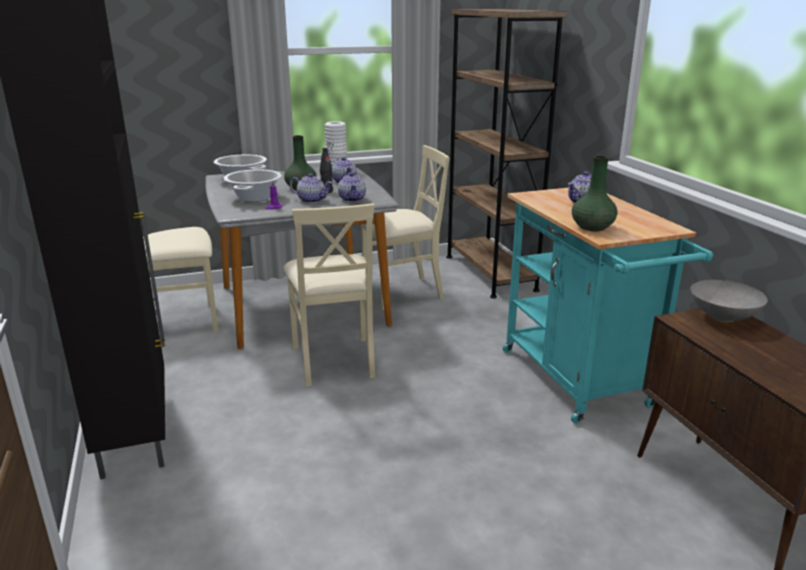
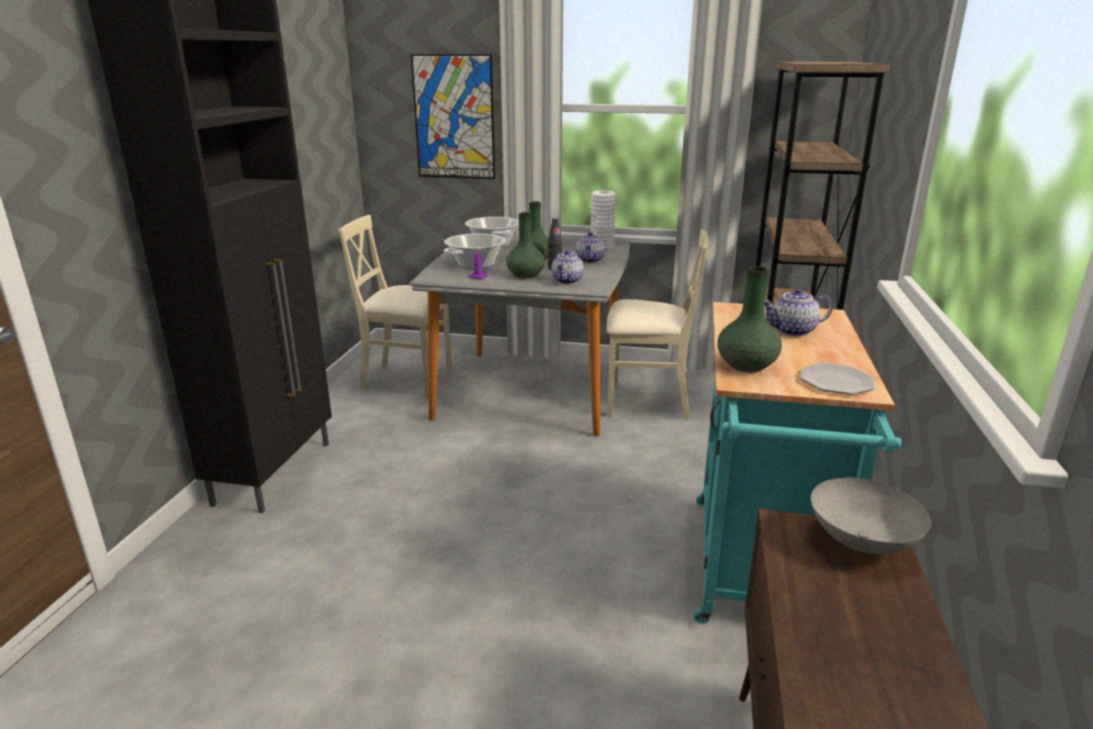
camera: 30 degrees right, 0 degrees up
beige chair [284,203,375,386] -> none
teapot [290,173,332,203] -> green vase [506,212,545,279]
none -> picture [411,54,495,179]
none -> plate [800,363,875,395]

